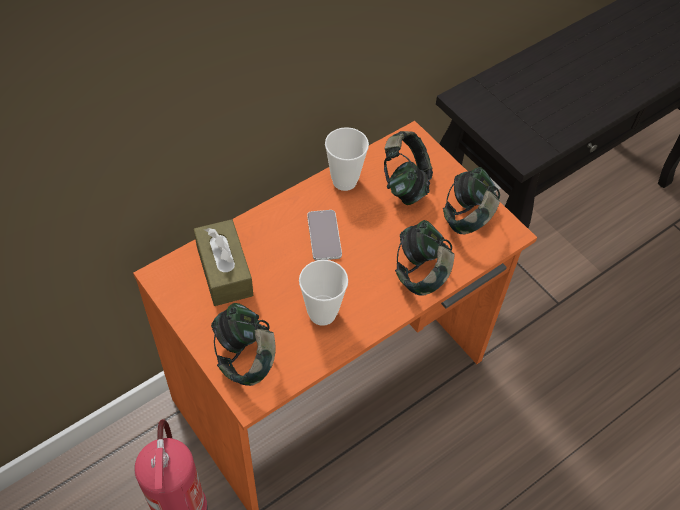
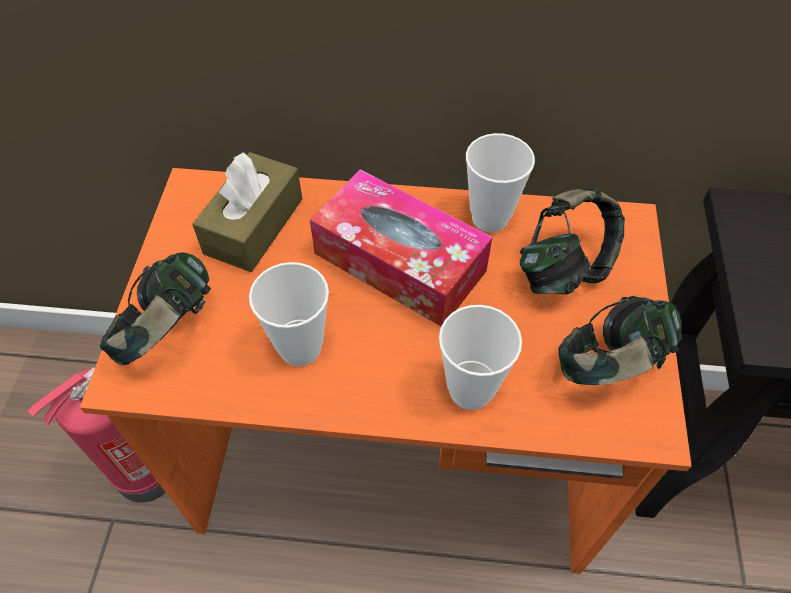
camera: 45 degrees right, 0 degrees up
phone [307,210,342,261] -> tissue box [310,170,493,326]
headphones [395,220,455,296] -> cup [439,305,522,410]

